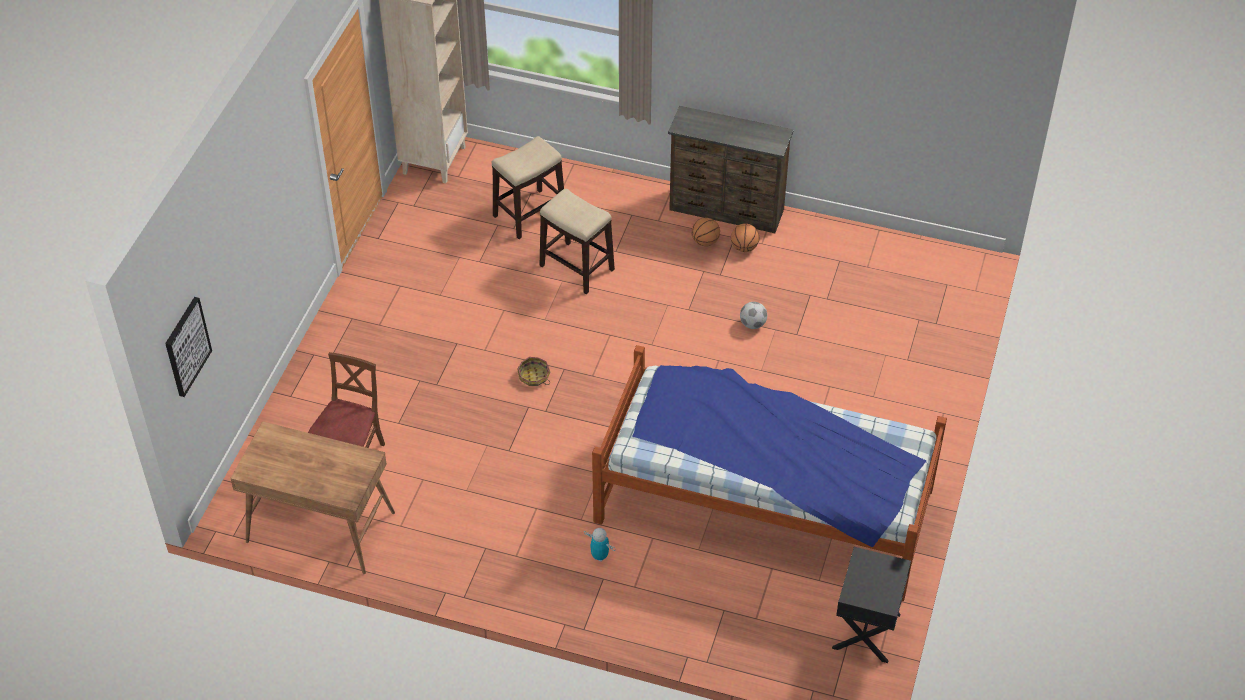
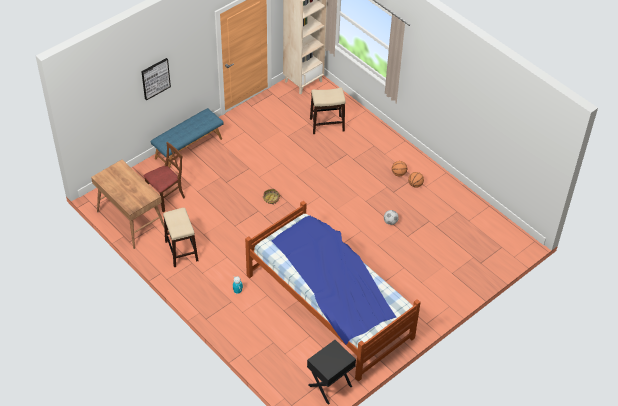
camera: 30 degrees right, 0 degrees up
picture [165,297,212,397] -> picture moved to [141,58,171,100]
stool [540,189,615,294] -> stool moved to [163,208,199,267]
brown dresser [668,106,794,233] -> none
none -> blue bench [151,108,224,168]

